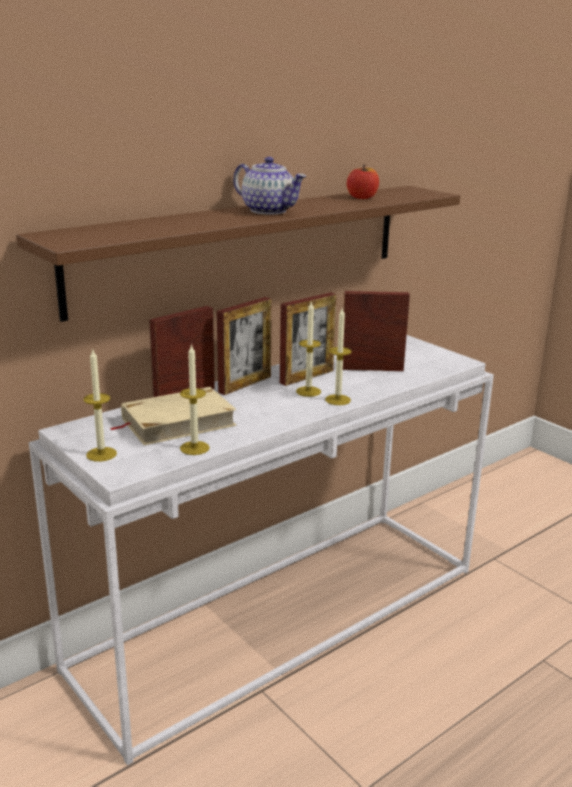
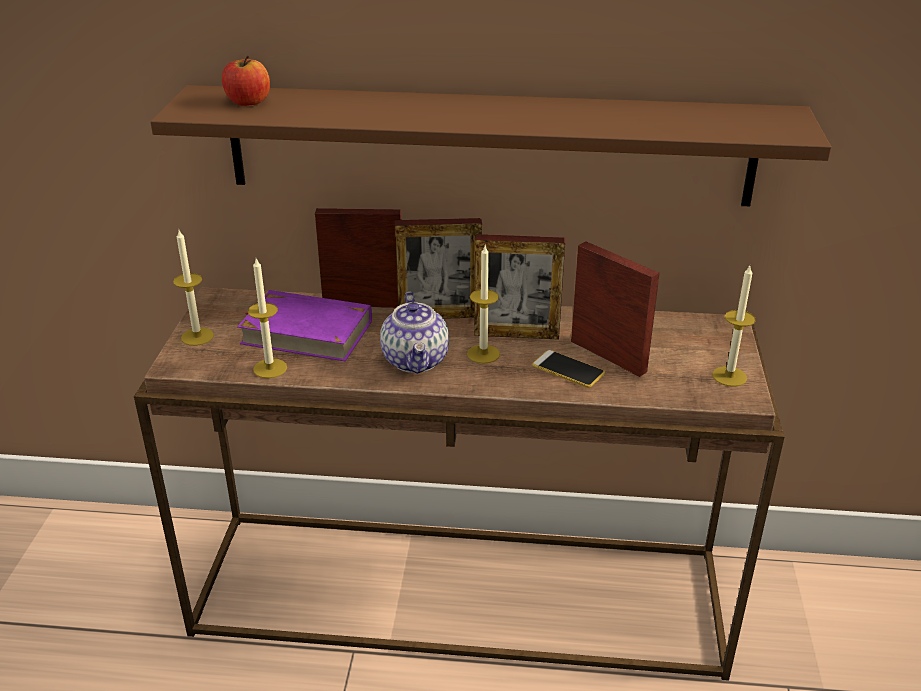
camera: 45 degrees right, 10 degrees up
white console table [29,335,494,765] -> brown console table [134,288,785,681]
beige book [111,387,236,445] -> purple book [237,290,372,361]
teapot [233,157,306,214] -> teapot moved to [380,292,449,374]
candle [325,307,351,405] -> candle moved to [712,266,756,387]
apple [347,164,379,199] -> apple moved to [222,56,270,106]
none -> phone [532,350,605,388]

